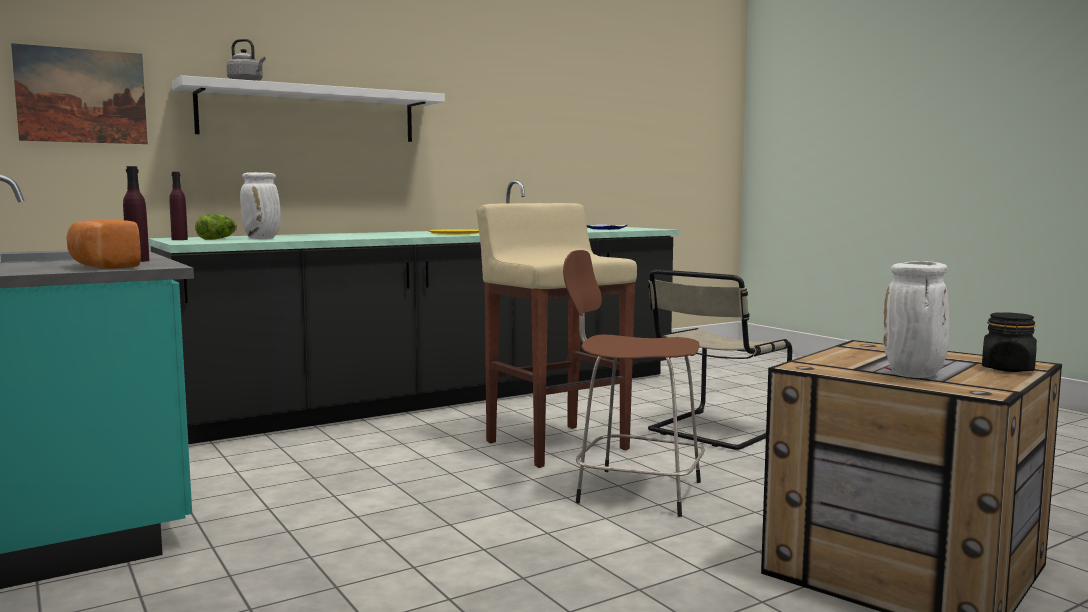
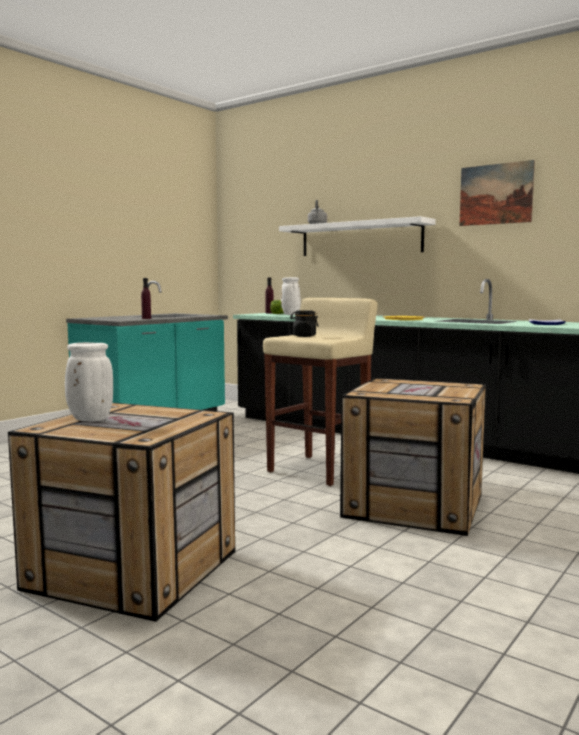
camera: 70 degrees right, 0 degrees up
picture [11,43,148,144] -> picture moved to [459,160,535,226]
bread [66,219,141,269] -> none
brown stool [563,250,705,517] -> none
beige chair [648,269,792,450] -> crate [340,378,486,536]
black jar [982,312,1037,372] -> black jar moved to [290,310,318,337]

